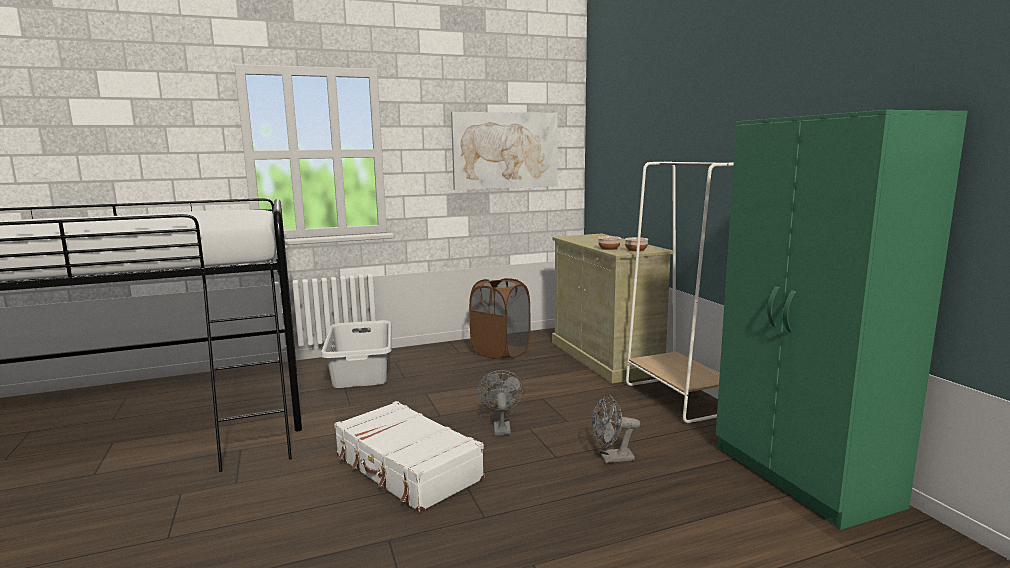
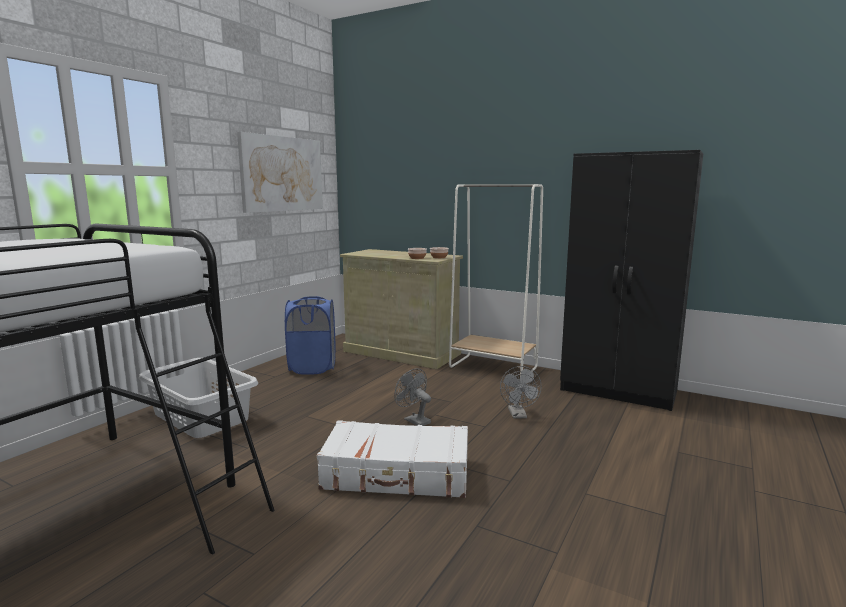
camera: 40 degrees left, 0 degrees up
brown laundry basket [469,278,530,359] -> blue laundry basket [285,296,335,375]
grey fan [592,394,640,463] -> grey fan turned 45 degrees counterclockwise [500,366,542,419]
green wardrobe [716,110,968,530] -> black wardrobe [560,150,703,411]

